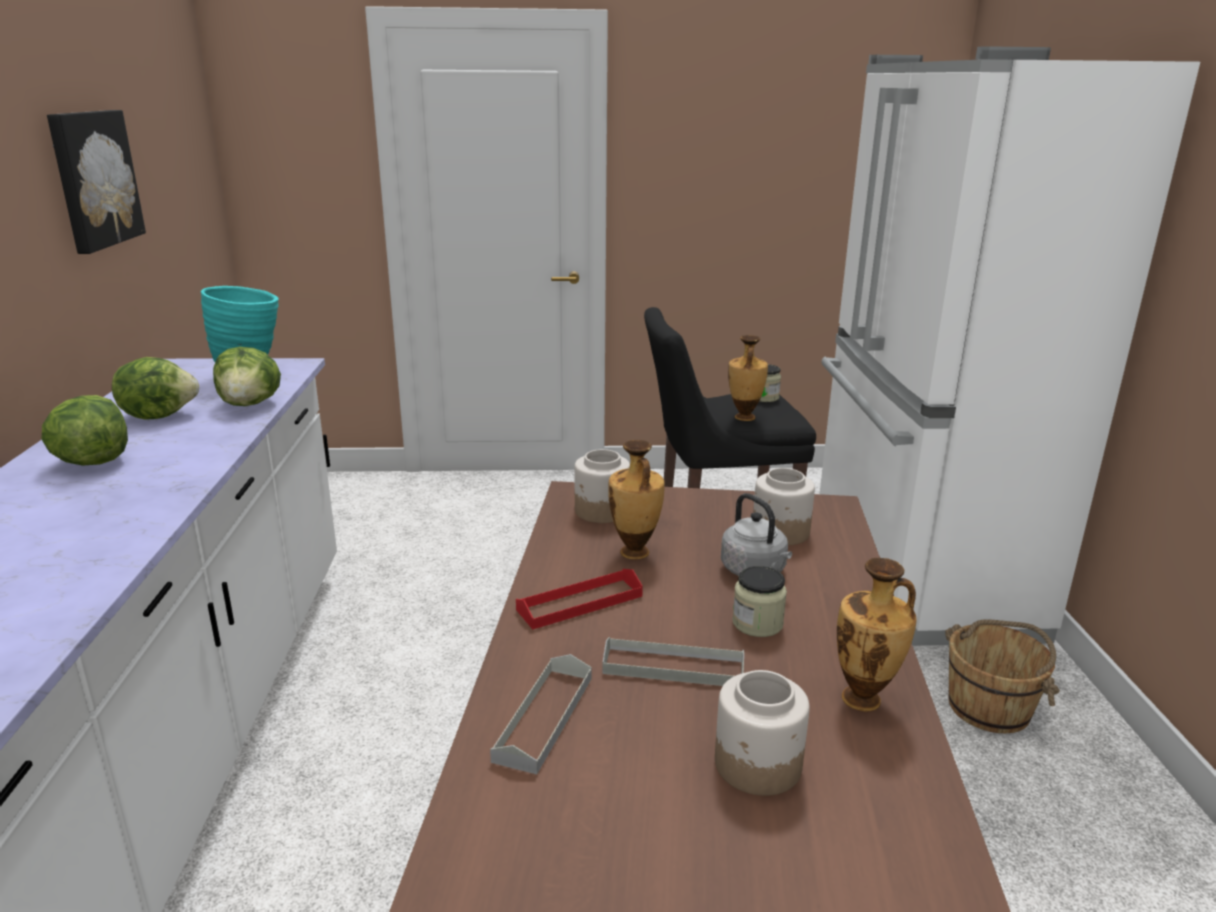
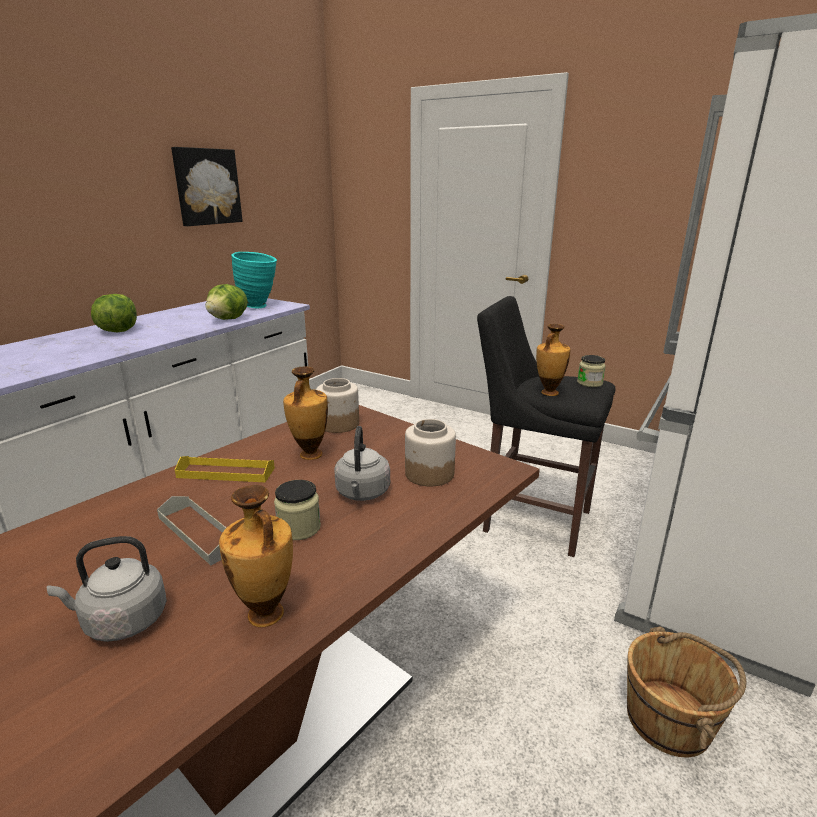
camera: 35 degrees right, 0 degrees up
lettuce [112,357,199,419] -> none
grey tray [490,654,591,774] -> none
red tray [516,569,643,630] -> yellow tray [175,456,275,482]
jar [715,670,810,796] -> grey kettle [47,536,167,642]

